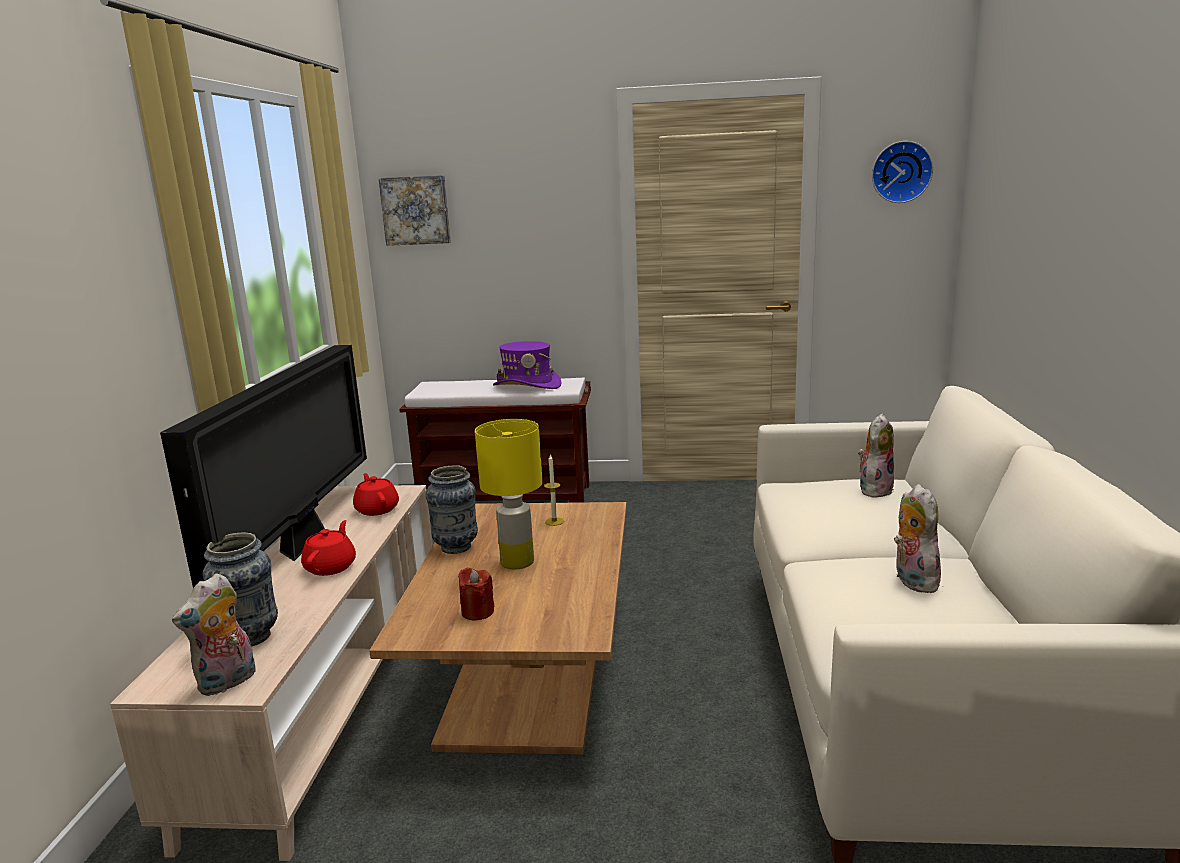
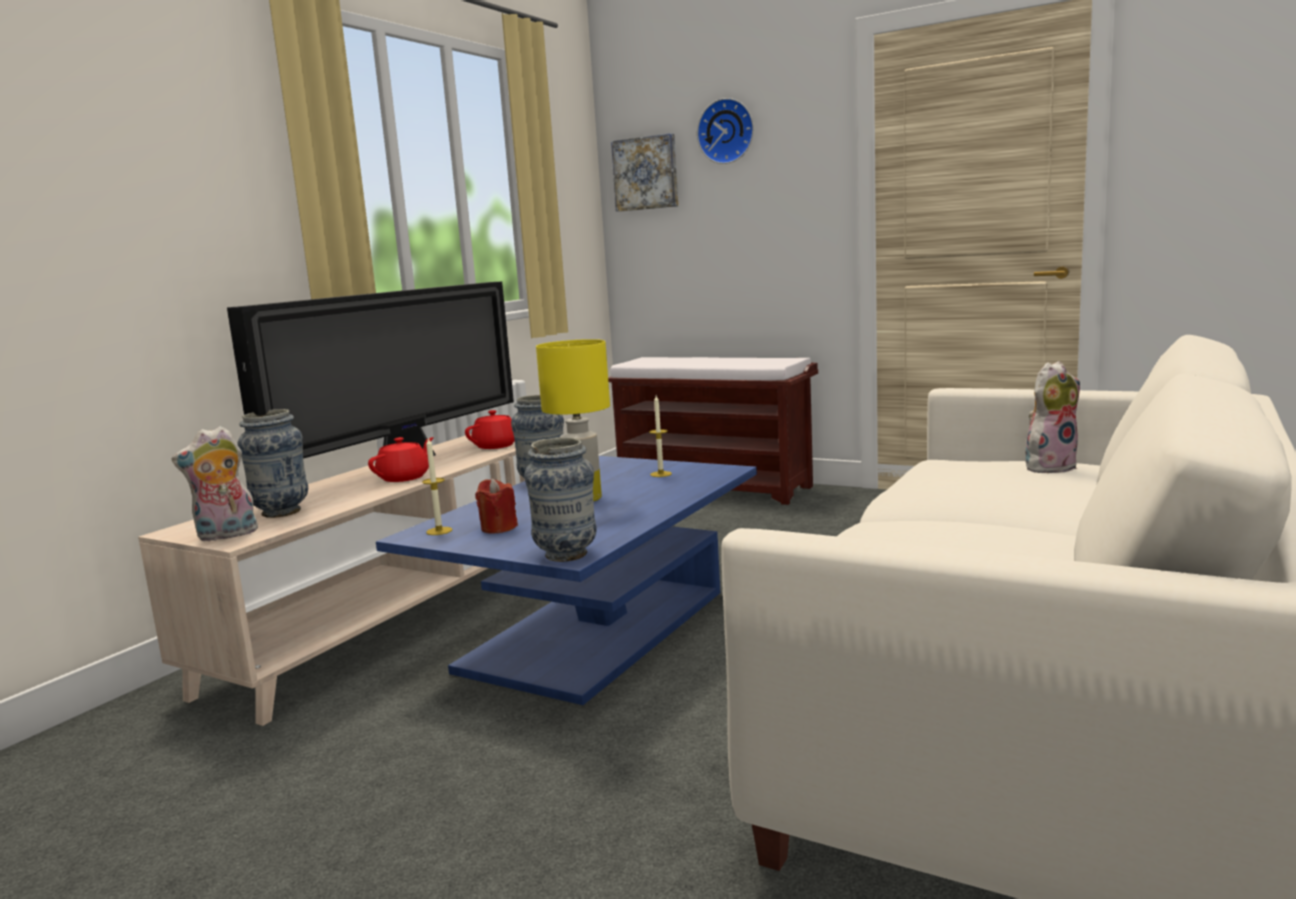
camera: 25 degrees right, 5 degrees down
red teapot [353,473,399,516] -> red teapot turned 45 degrees clockwise [465,410,515,449]
brown coffee table [369,502,627,755] -> blue coffee table [376,456,757,705]
purple hat [493,341,562,389] -> none
wall clock [872,141,933,203] -> wall clock moved to [697,98,754,164]
plush toy [894,484,943,593] -> none
none -> candle [422,437,452,535]
none -> vase [524,437,597,562]

